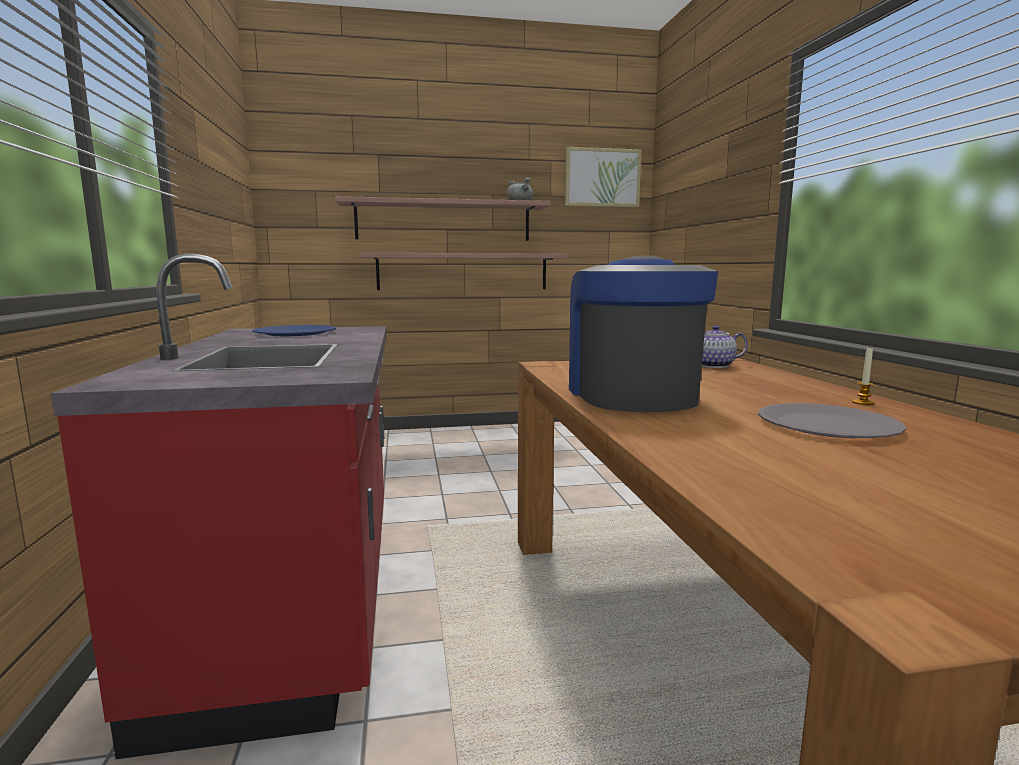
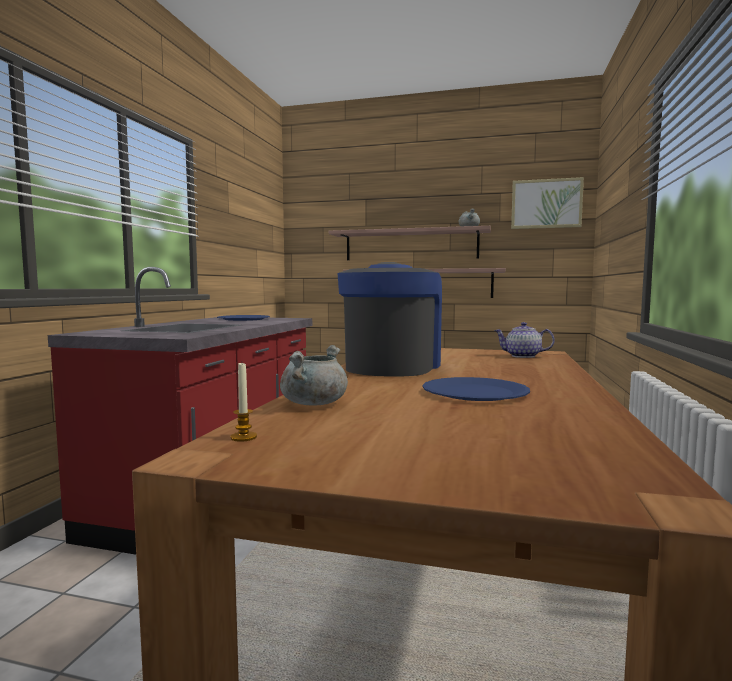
camera: 25 degrees right, 5 degrees down
grey plate [758,403,906,438] -> blue plate [422,377,530,401]
candle [852,348,875,405] -> candle moved to [230,363,257,442]
none -> grey cooking pot [280,345,348,406]

